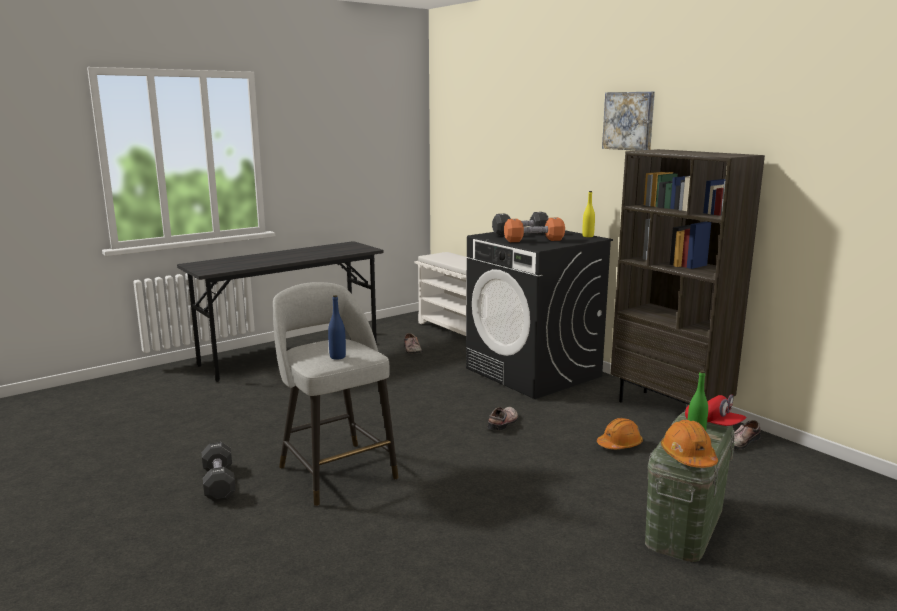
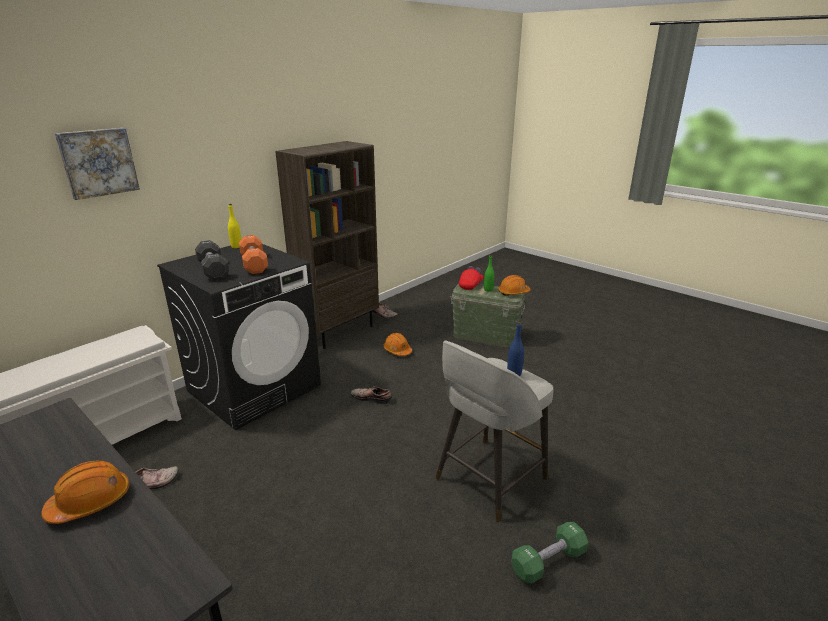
camera: 100 degrees left, 10 degrees up
black dumbbell [202,442,236,502] -> green dumbbell [511,522,588,583]
picture [602,92,655,151] -> picture moved to [55,128,140,200]
none -> orange hard hat [41,461,130,524]

